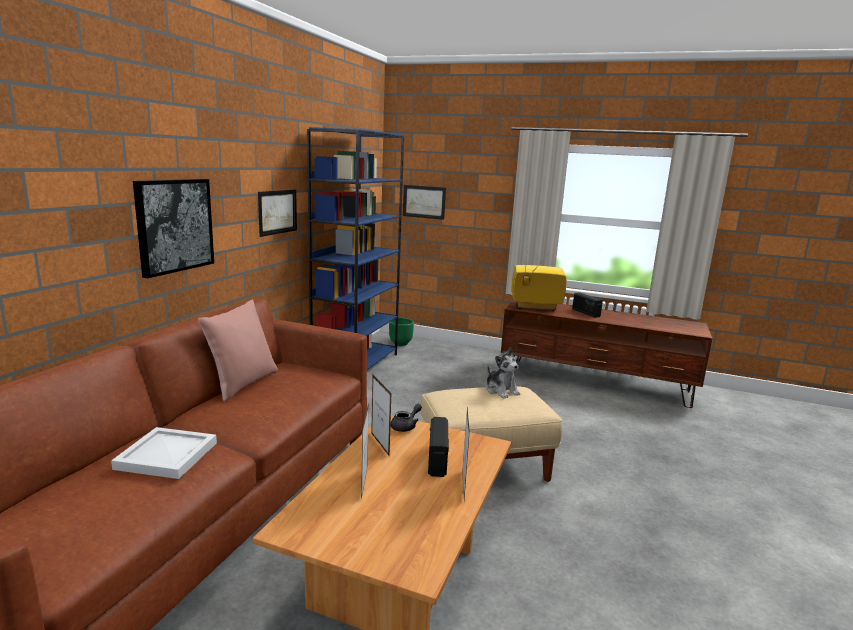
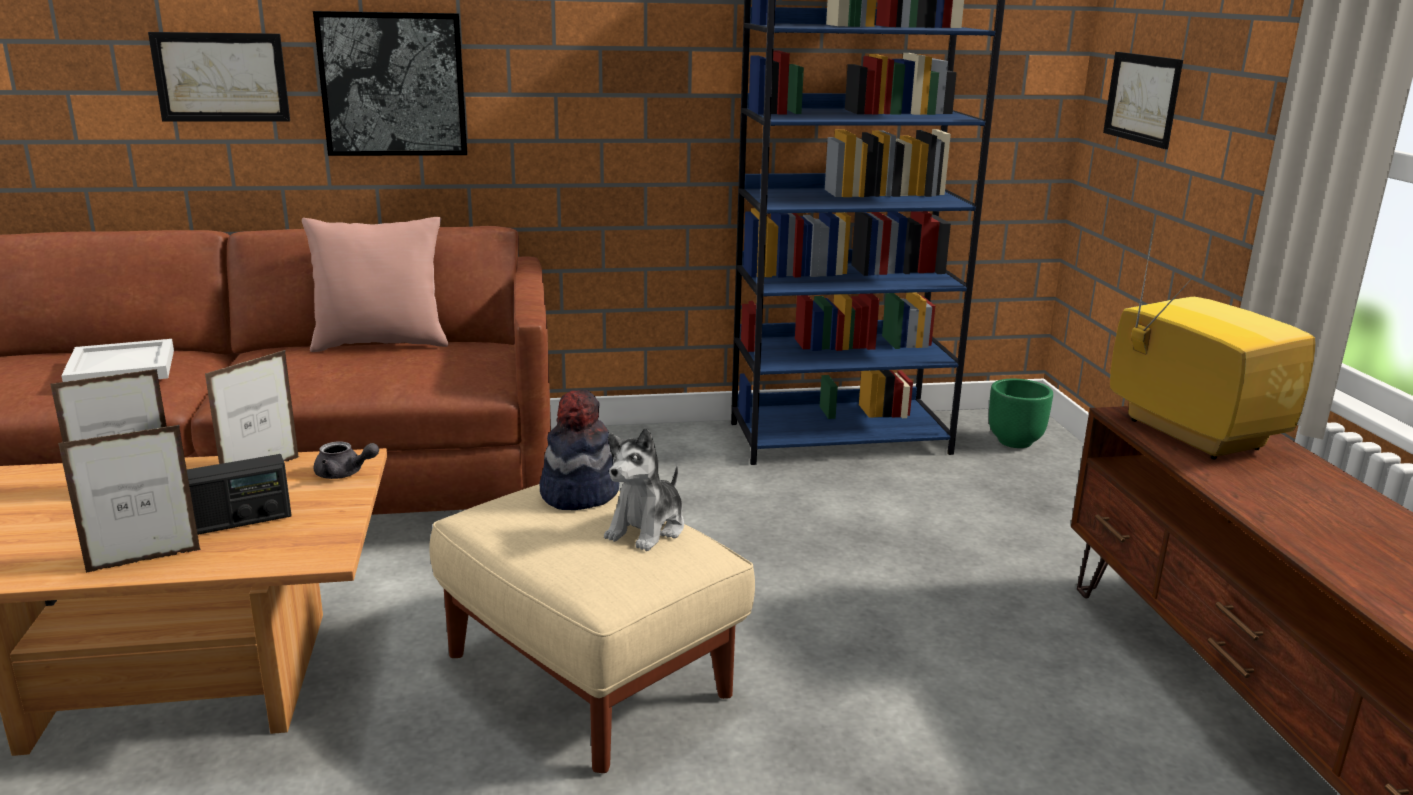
camera: 60 degrees right, 5 degrees up
picture [258,189,297,237] -> picture moved to [148,32,290,122]
radio [572,292,603,318] -> none
none -> hat [539,389,619,510]

